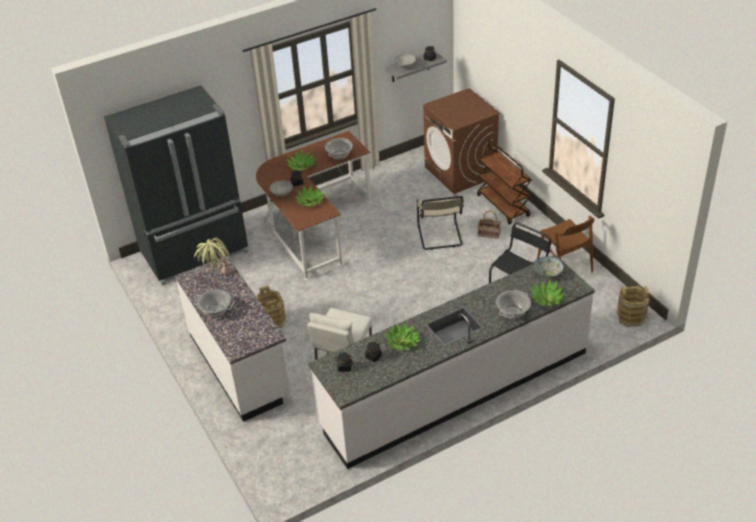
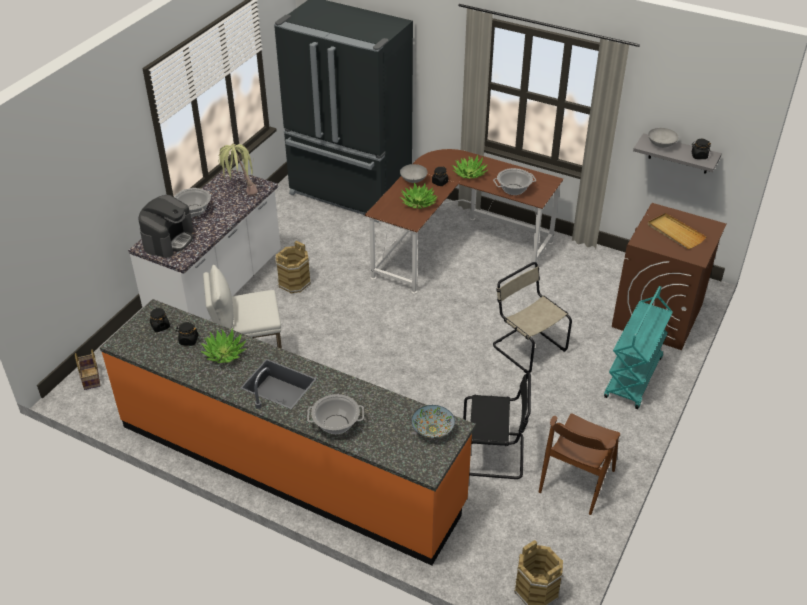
camera: 55 degrees right, 0 degrees up
white counter [308,254,595,469] -> orange counter [100,299,476,566]
beige chair [416,195,464,250] -> beige chair turned 90 degrees clockwise [493,262,572,373]
brown cart [477,140,532,225] -> turquoise cart [604,286,673,409]
basket [477,211,501,239] -> basket moved to [75,349,101,390]
potted plant [530,279,566,306] -> none
none -> coffee machine [138,195,193,258]
none -> beige tray [648,213,707,249]

